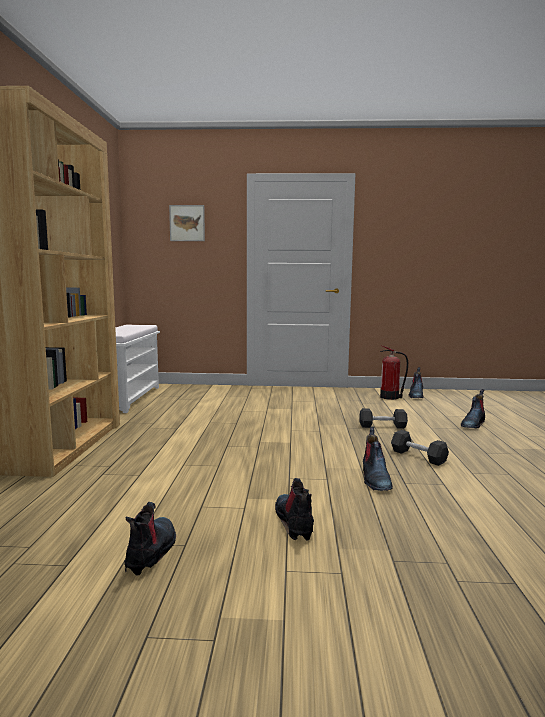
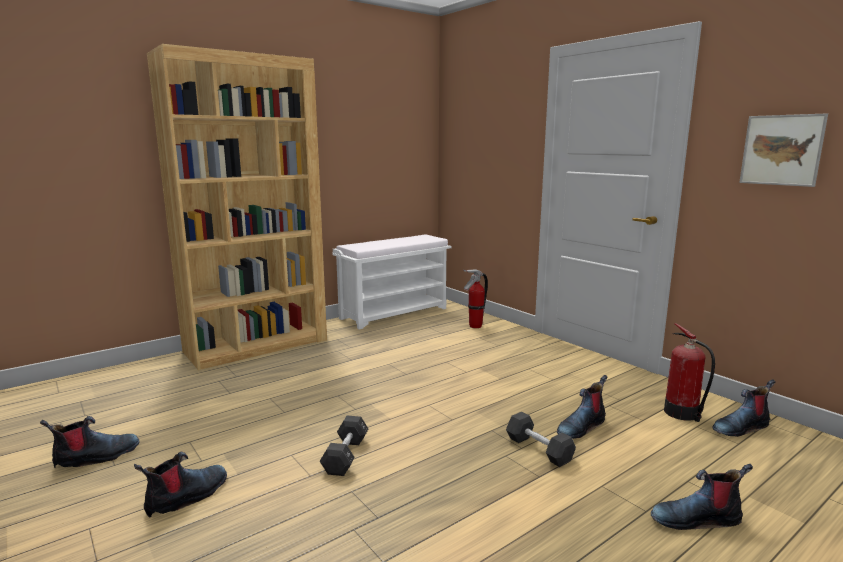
camera: 50 degrees right, 5 degrees up
picture [169,205,205,241] -> picture moved to [739,113,828,187]
boot [363,426,393,491] -> boot moved to [557,375,608,439]
black dumbbell [391,430,449,466] -> black dumbbell moved to [320,416,368,476]
none -> fire extinguisher [463,269,488,328]

